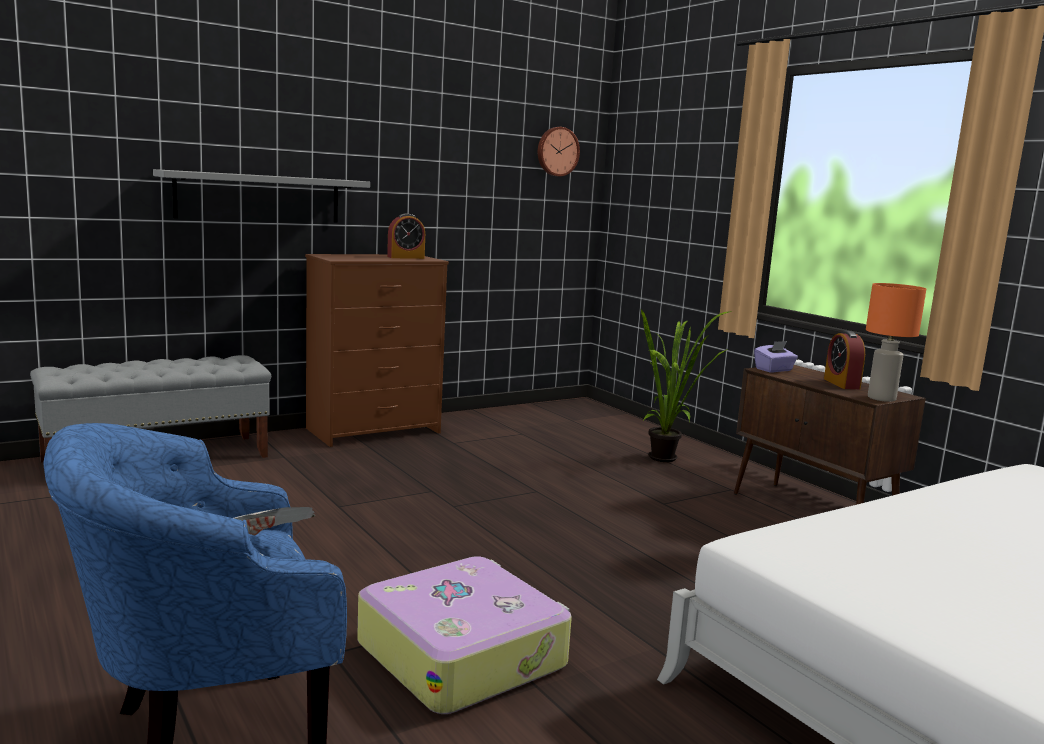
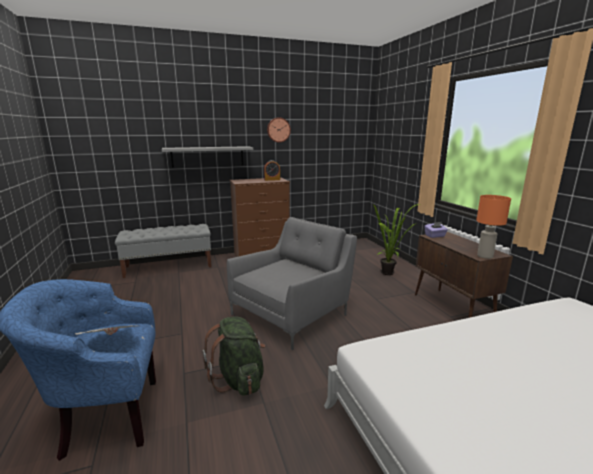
camera: 15 degrees right, 5 degrees up
suitcase [357,556,572,714] -> green backpack [203,316,265,396]
wall clock [538,127,580,176] -> wall clock moved to [267,117,291,143]
alarm clock [824,331,865,389] -> none
none -> grey armchair [227,217,357,351]

